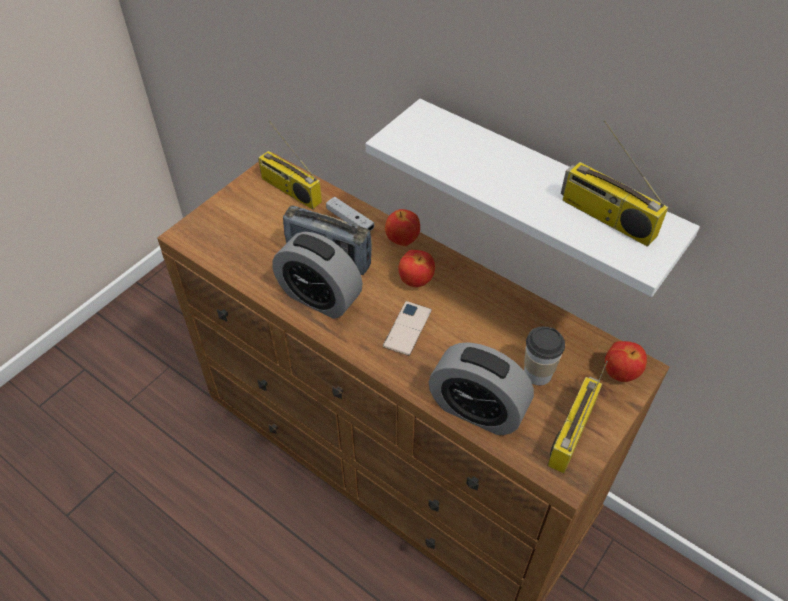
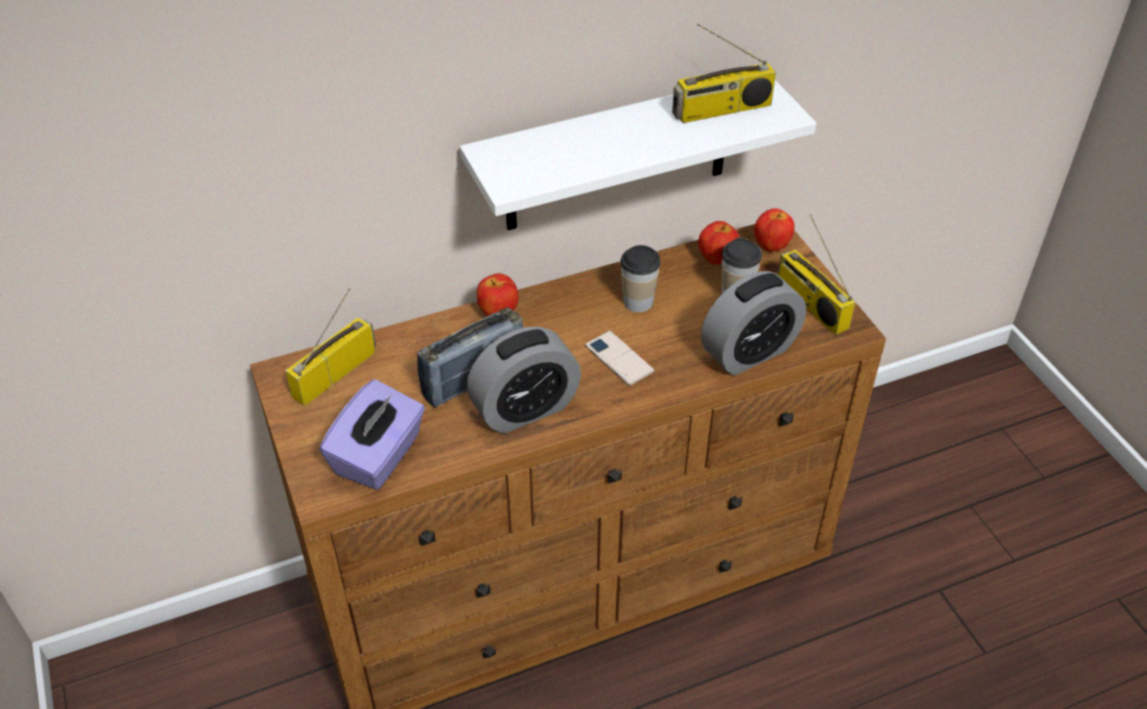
camera: 60 degrees left, 5 degrees down
radio [258,121,322,210] -> radio turned 150 degrees clockwise [285,288,376,406]
white game controller [326,197,375,231] -> none
apple [398,250,435,287] -> apple moved to [698,221,739,264]
none -> purple tissue box [319,379,425,490]
none -> cup [620,245,661,312]

